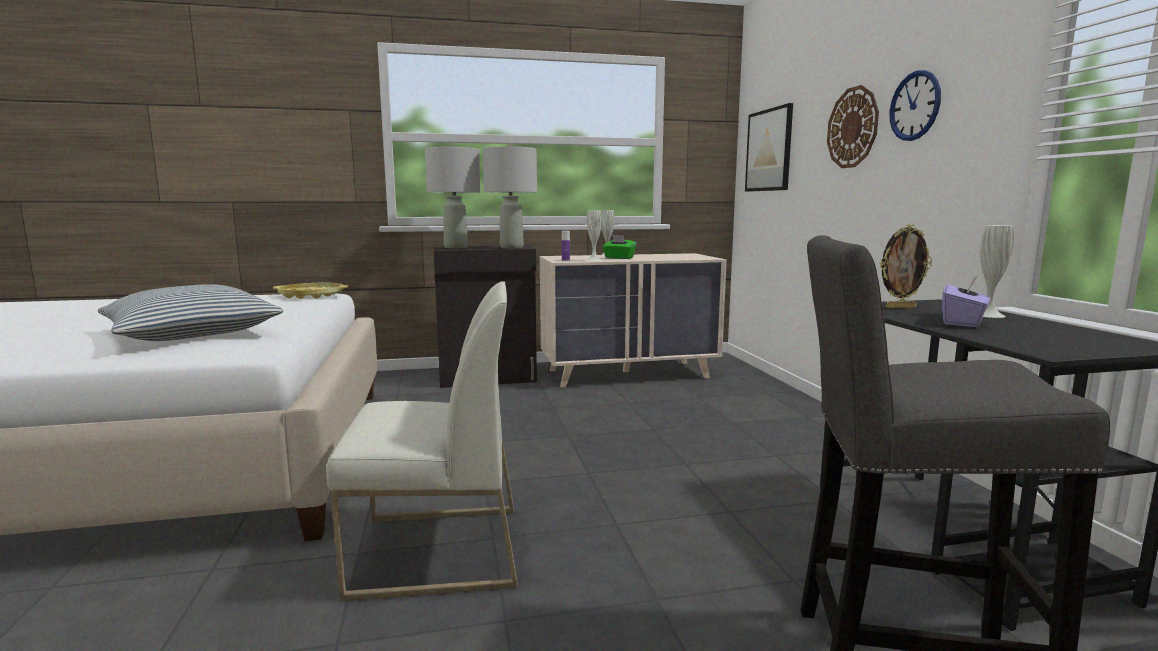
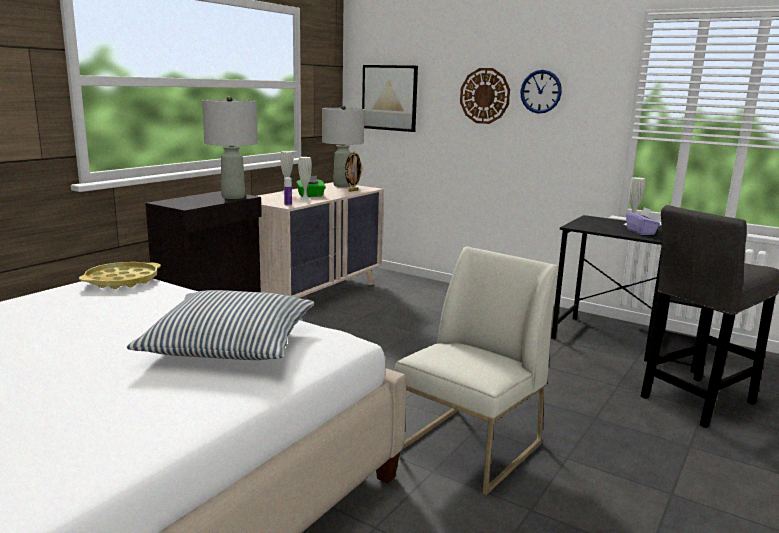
camera: 45 degrees left, 5 degrees up
grey table lamp [425,145,480,248] -> grey table lamp moved to [322,105,364,187]
picture frame [880,224,932,308] -> picture frame moved to [345,151,363,192]

